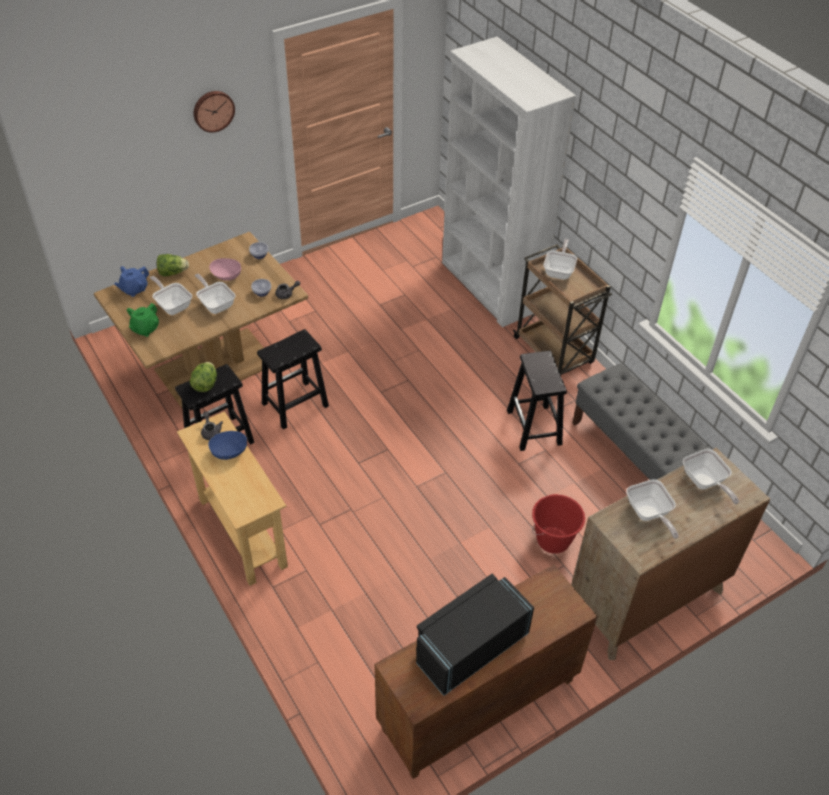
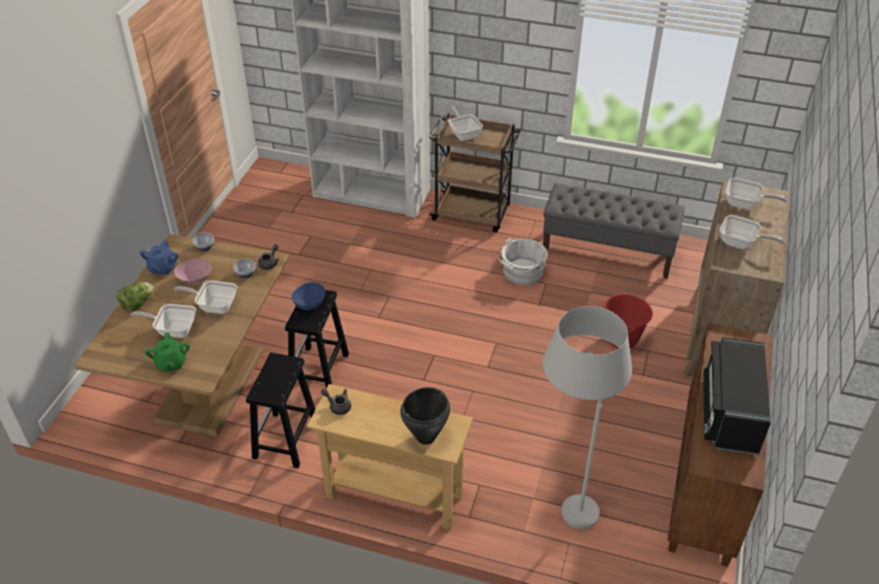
camera: 40 degrees left, 5 degrees down
blue teapot [114,266,150,297] -> blue teapot moved to [140,240,179,275]
lettuce [190,362,217,392] -> none
wall clock [194,91,235,133] -> none
blue bowl [208,431,247,460] -> blue bowl moved to [291,282,325,310]
black stool [507,351,567,451] -> white bucket [496,238,548,285]
none -> black cooking pot [400,387,450,445]
none -> white floor lamp [543,306,632,529]

